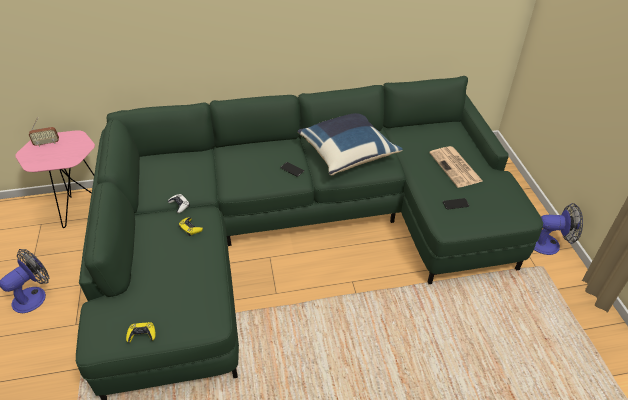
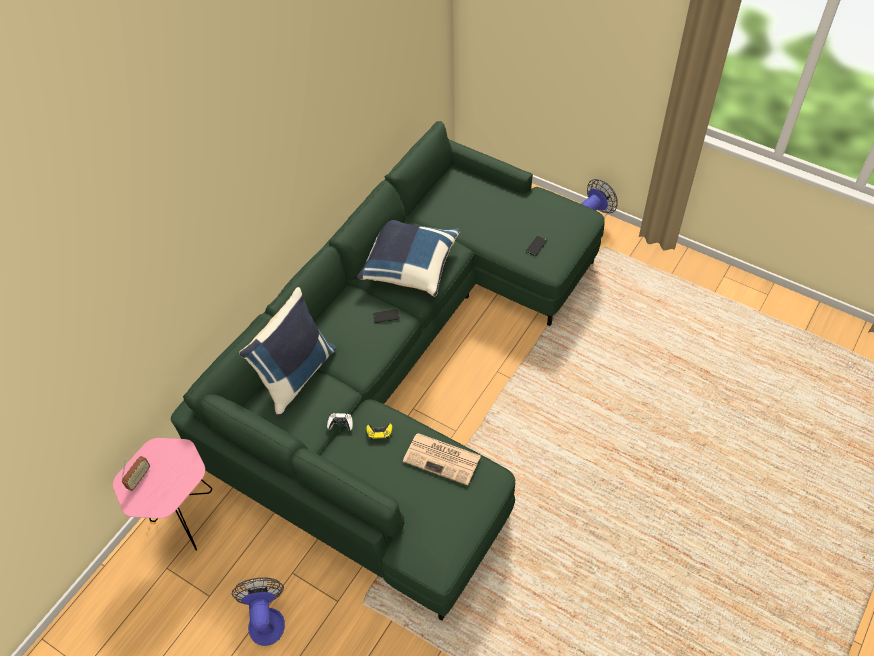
camera: 45 degrees left, 10 degrees up
yellow game controller [126,322,156,343] -> none
newspaper [429,146,483,188] -> newspaper moved to [403,433,481,486]
none -> blue pillow [239,287,337,415]

